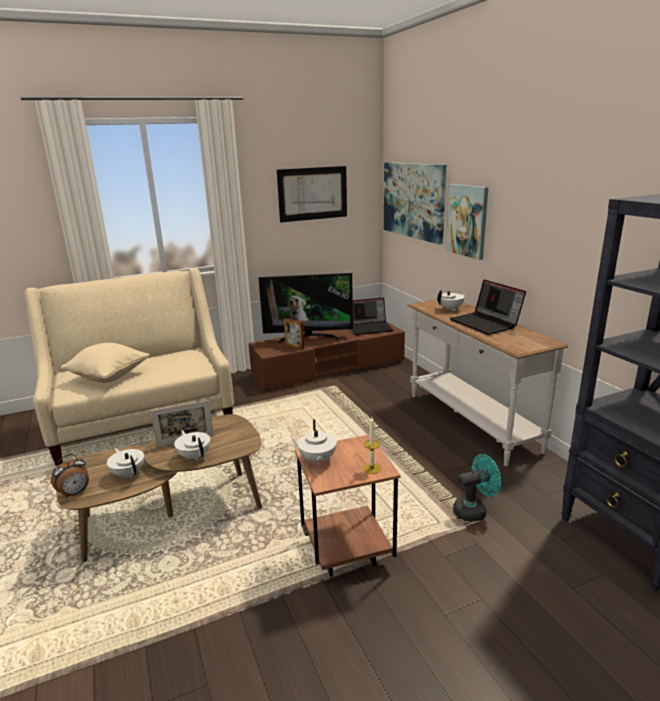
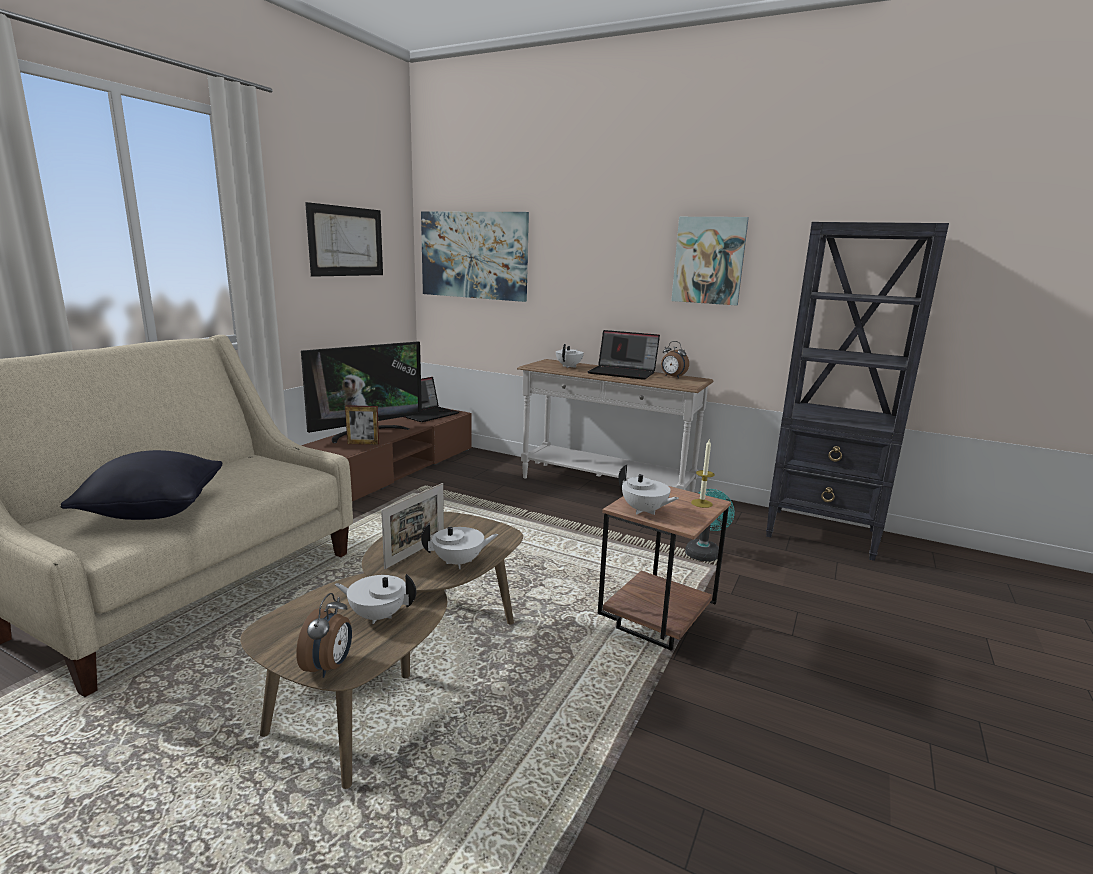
camera: 40 degrees left, 5 degrees down
beige pillow [61,343,150,383] -> black pillow [60,450,222,520]
white teapot [174,430,210,460] -> white teapot turned 150 degrees clockwise [421,523,498,569]
picture [446,184,488,260] -> picture moved to [671,217,749,306]
none -> alarm clock [661,341,689,378]

